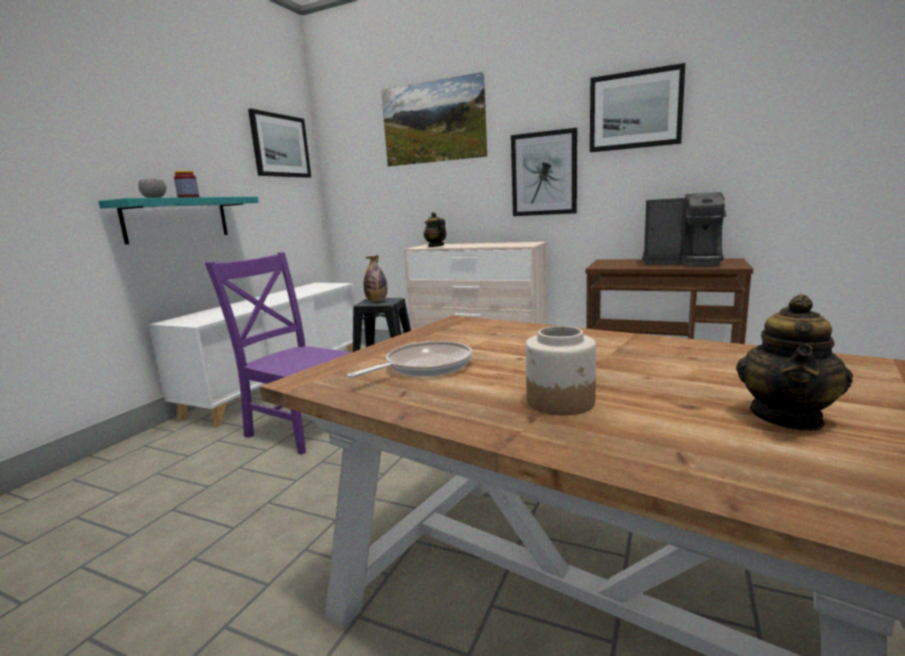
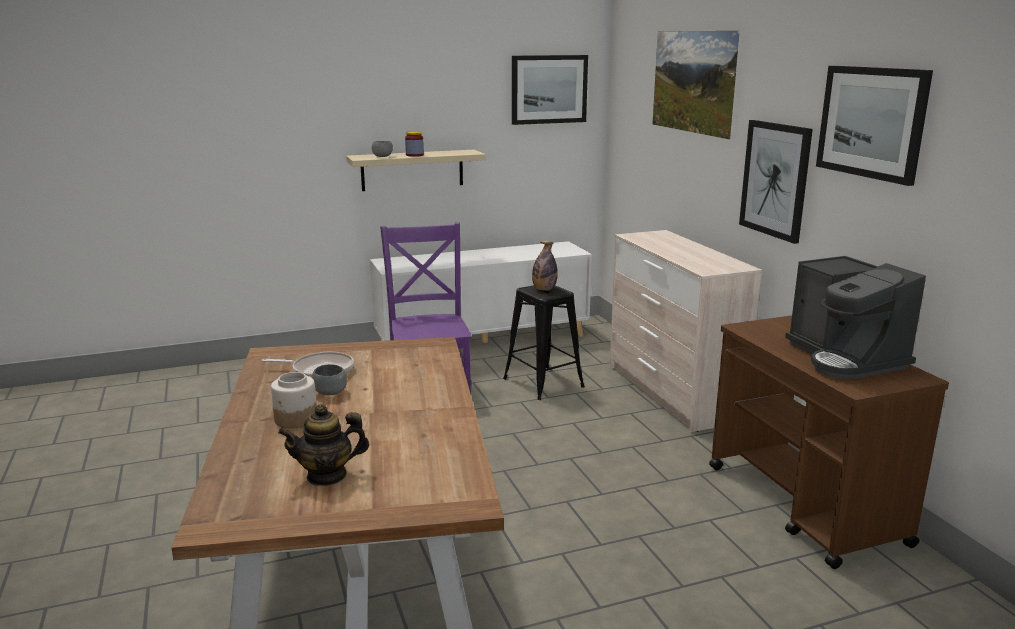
camera: 45 degrees right, 5 degrees up
turquoise shelf [98,197,259,245] -> beige shelf [346,150,486,191]
teapot [423,212,447,247] -> none
none -> grey bowl [312,364,347,395]

